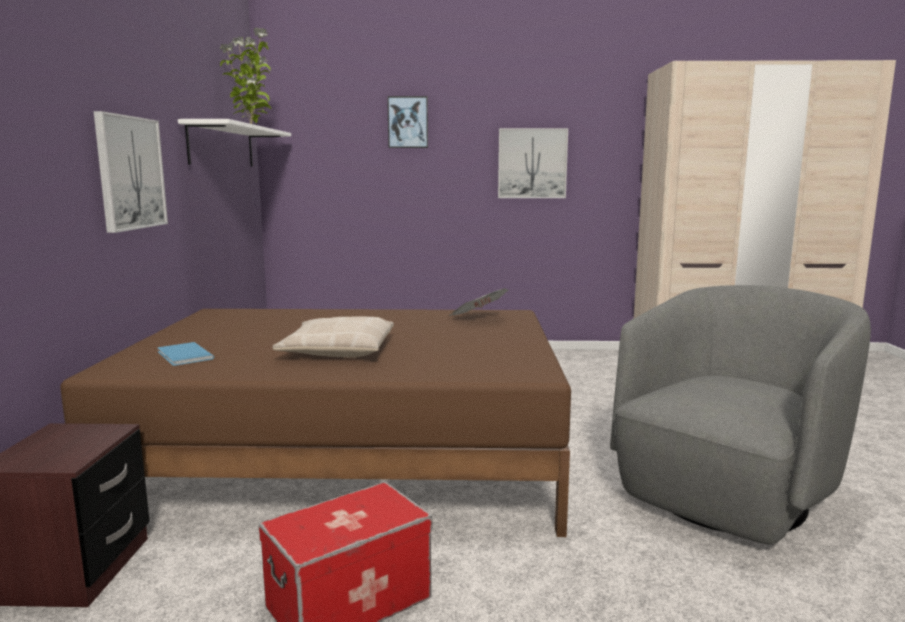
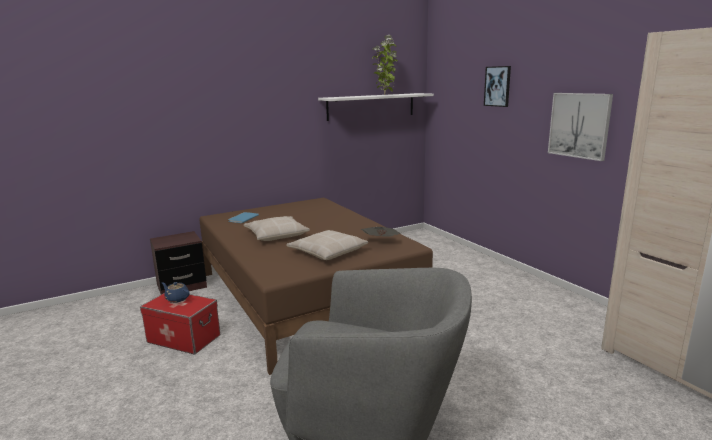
camera: 60 degrees right, 5 degrees up
picture [93,111,168,233] -> none
none -> blue teapot [162,282,190,303]
none -> beige pillow [286,230,368,260]

